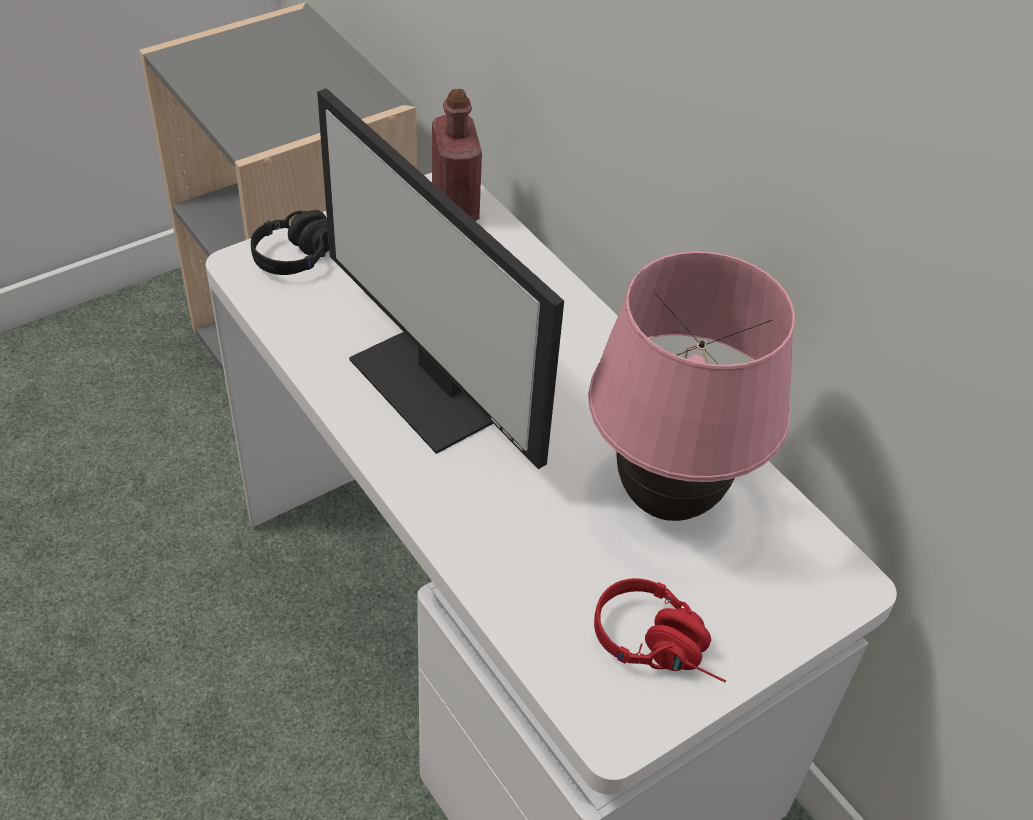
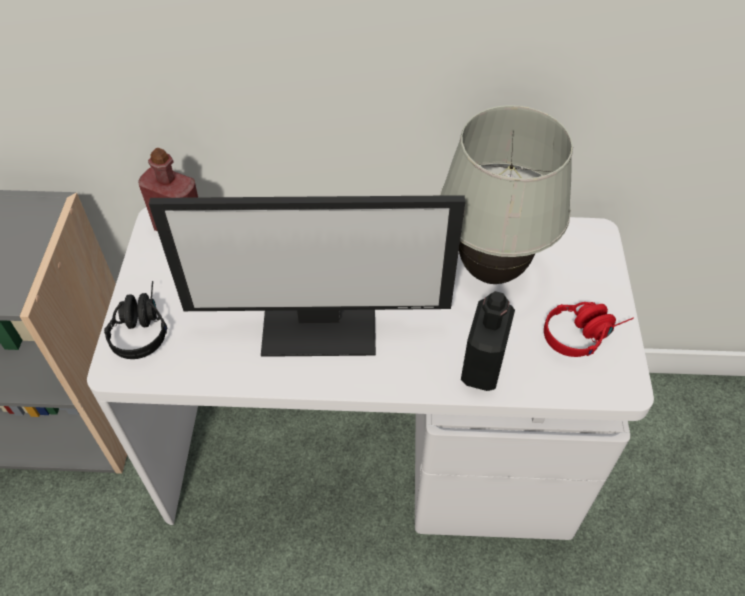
camera: 50 degrees left, 5 degrees up
pink table lamp [588,251,795,521] -> white table lamp [440,105,573,284]
none -> black bottle [461,291,515,391]

